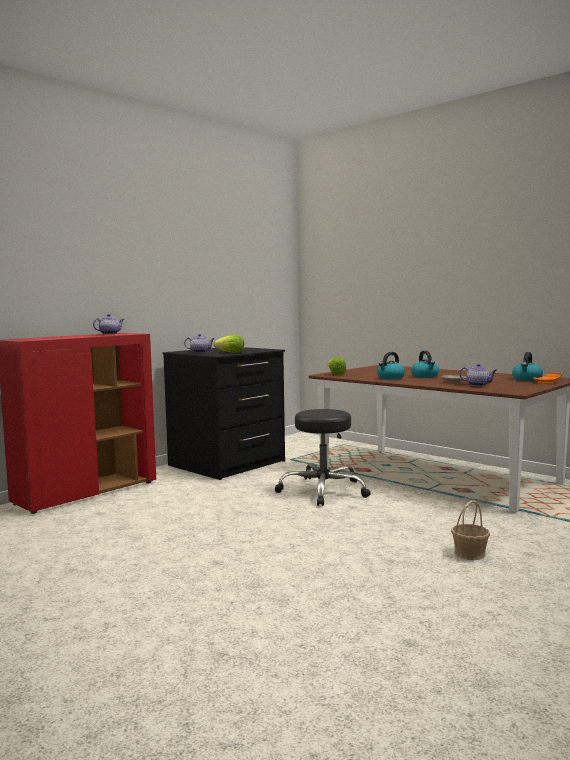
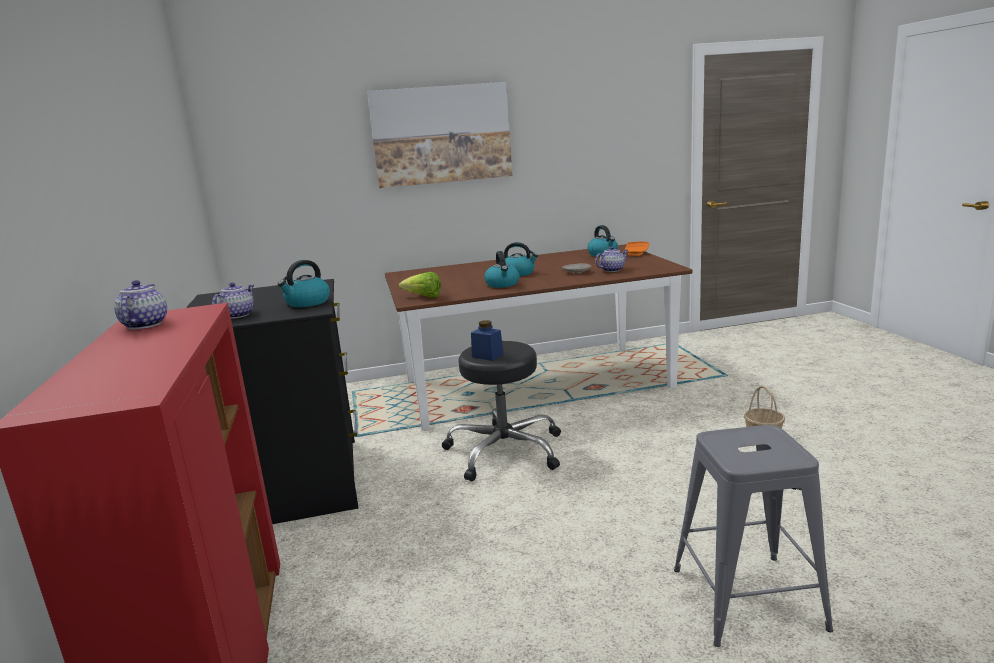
camera: 55 degrees left, 10 degrees up
lettuce [214,335,244,353] -> kettle [277,260,330,307]
none -> picture [367,82,512,188]
none -> blue jar [471,320,504,361]
none -> grey stool [674,425,833,647]

